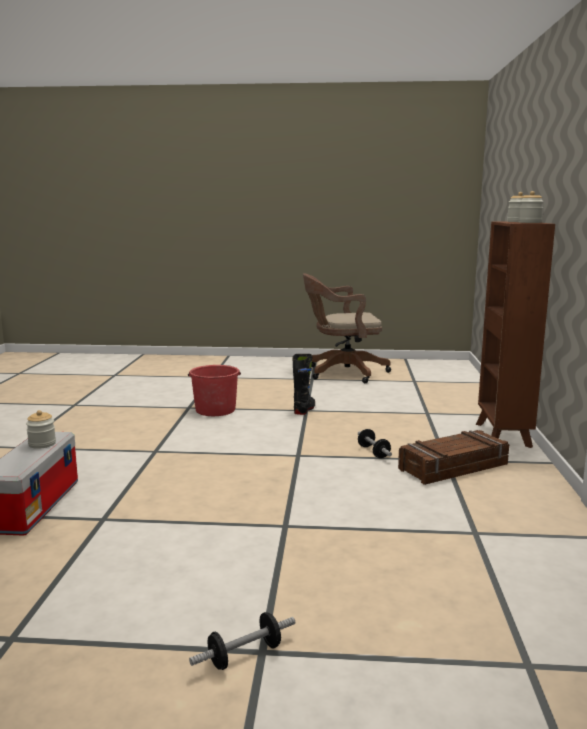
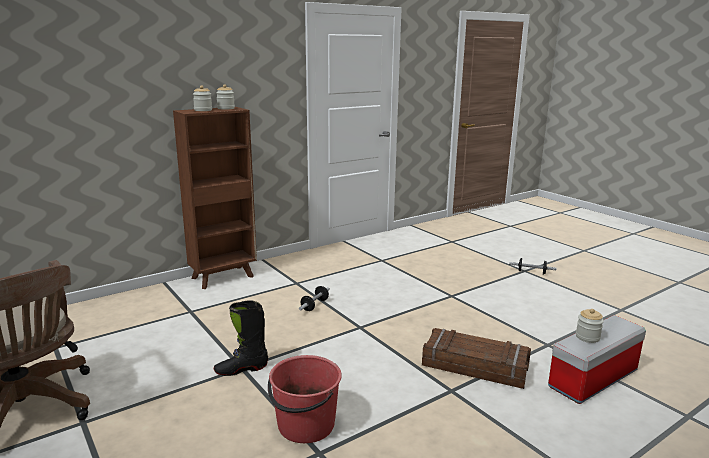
camera: 130 degrees left, 5 degrees up
crate [398,430,509,485] -> crate moved to [422,328,531,389]

